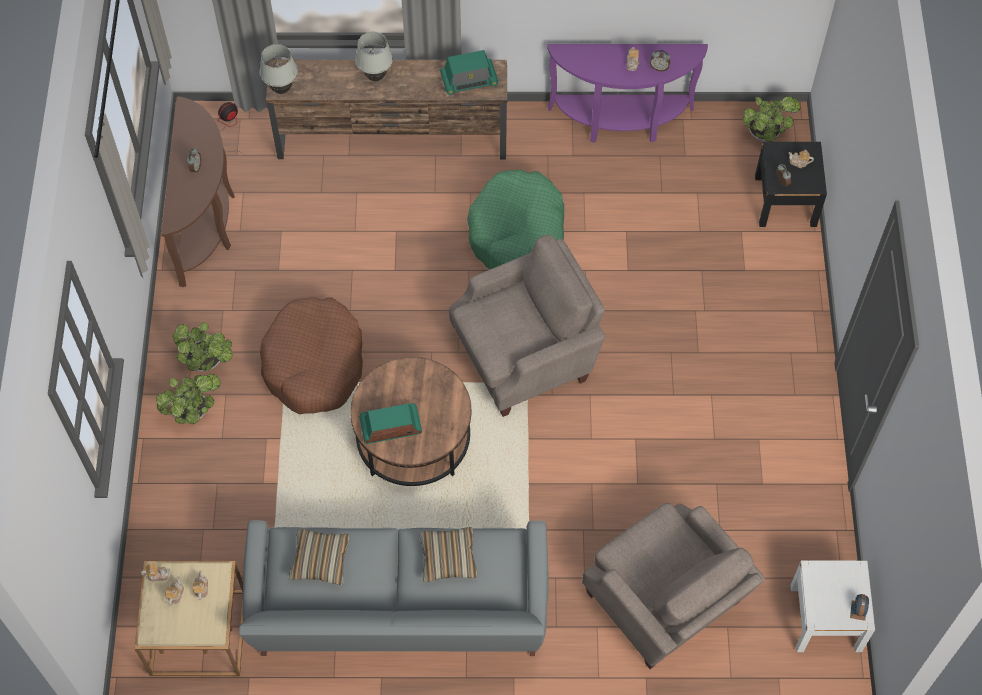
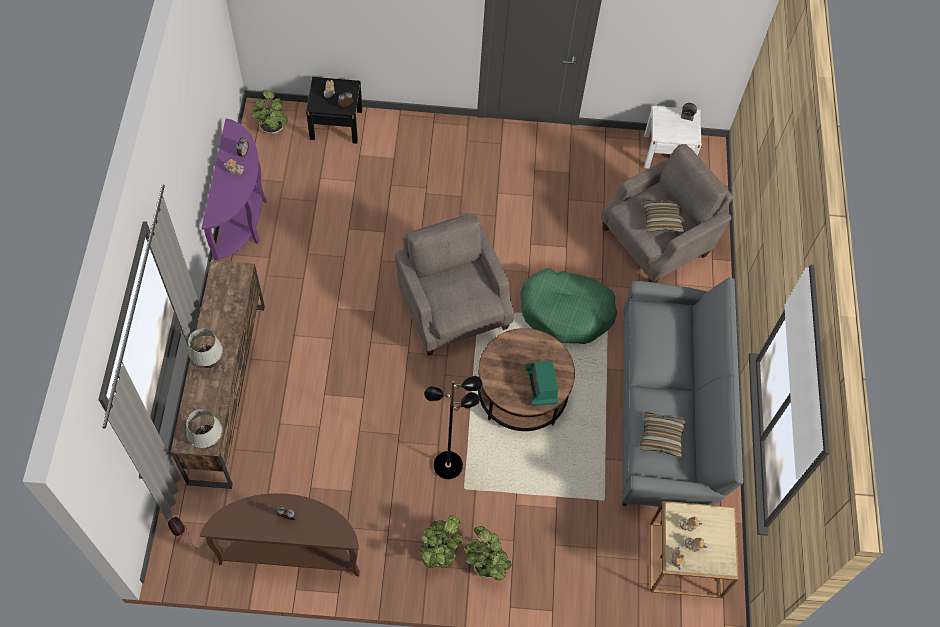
camera: 90 degrees left, 0 degrees up
brown dog bed [260,297,363,414] -> black floor lamp [424,376,483,479]
pillow [420,527,478,582] -> pillow moved to [643,200,684,232]
radio [440,50,498,95] -> none
green dog bed [467,170,564,270] -> green dog bed moved to [520,268,618,344]

